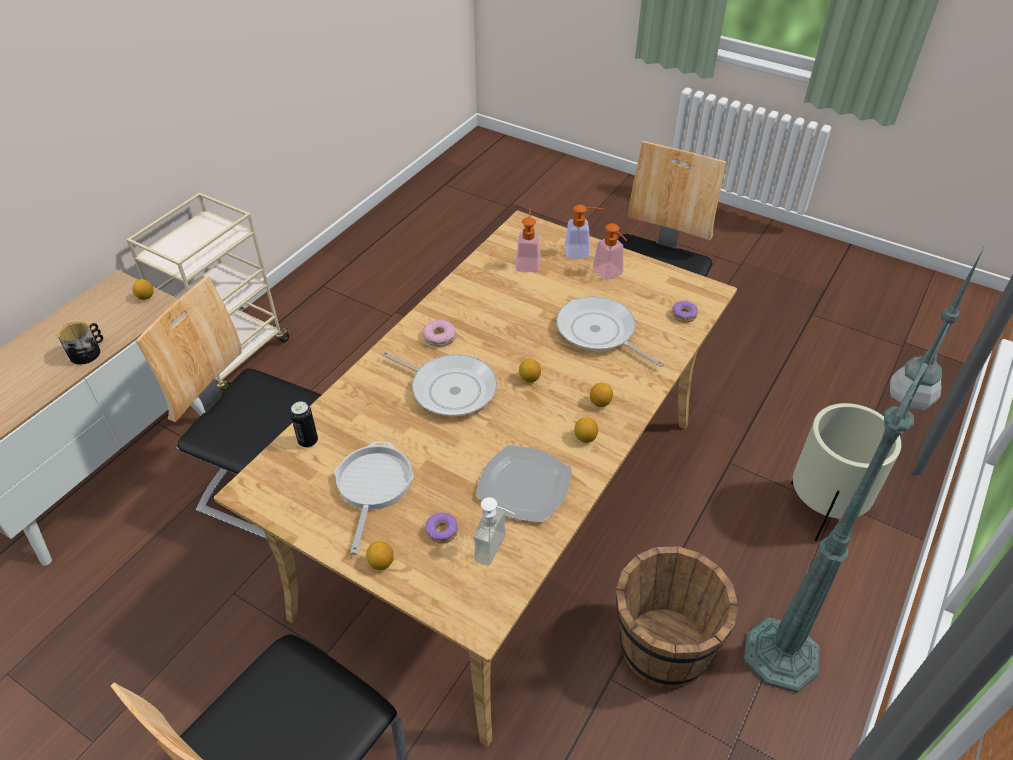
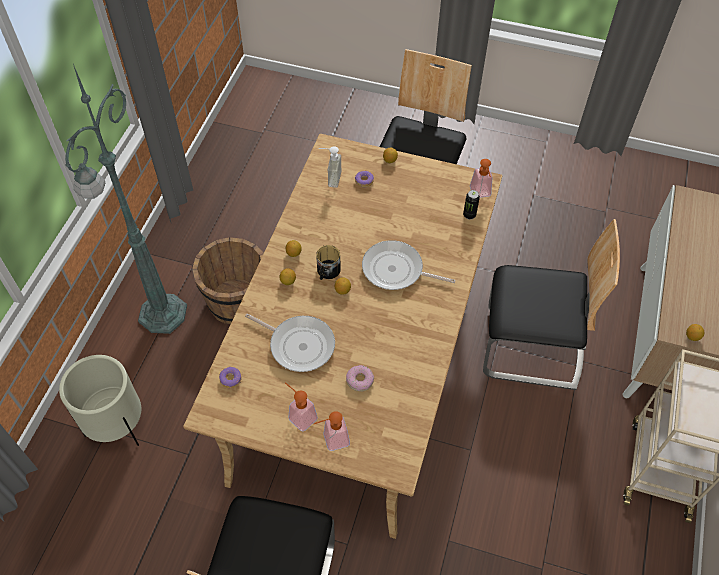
camera: 165 degrees right, 10 degrees up
mug [57,321,103,365] -> mug moved to [316,245,341,280]
frying pan [334,441,414,555] -> none
donut [423,319,456,347] -> donut moved to [346,365,374,392]
plate [476,445,572,523] -> none
soap dispenser [515,209,540,272] -> soap dispenser moved to [470,159,493,198]

